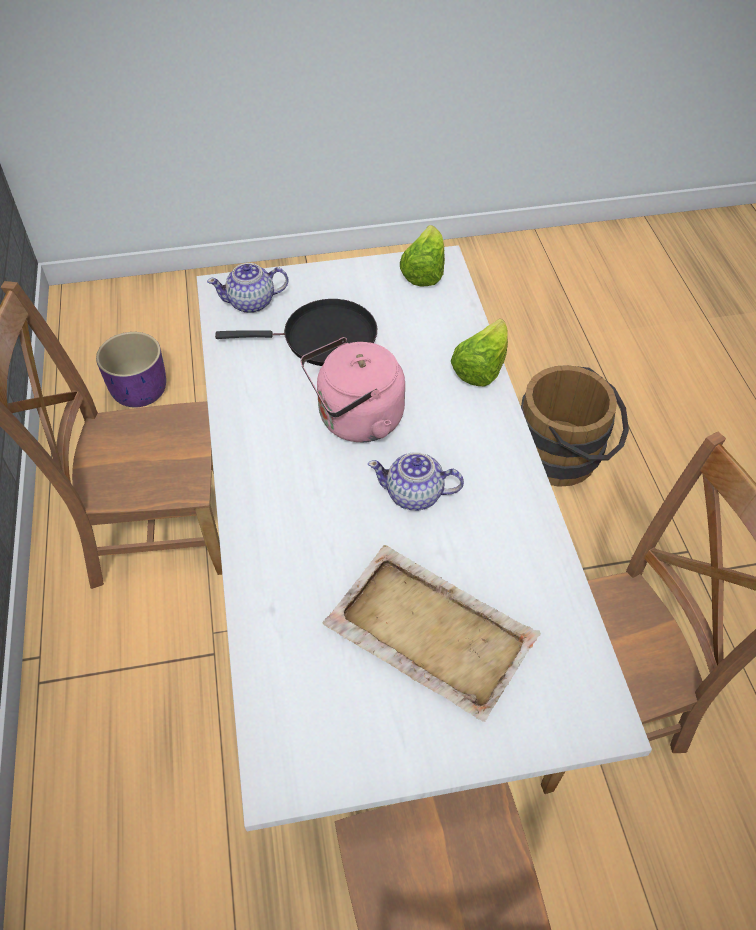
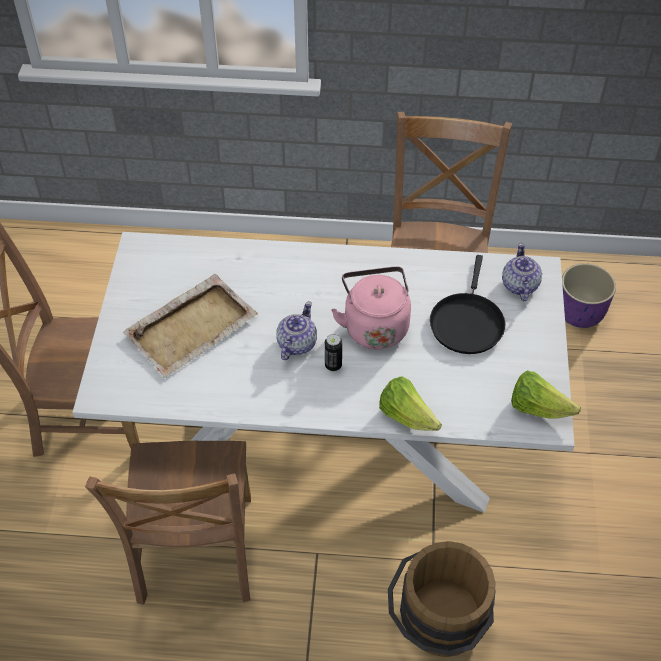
camera: 105 degrees right, 0 degrees up
none -> can [325,334,342,371]

